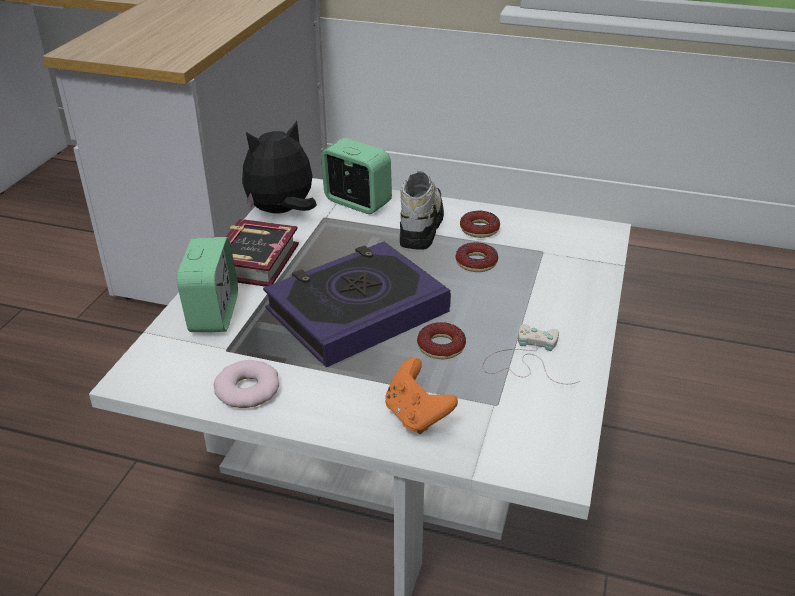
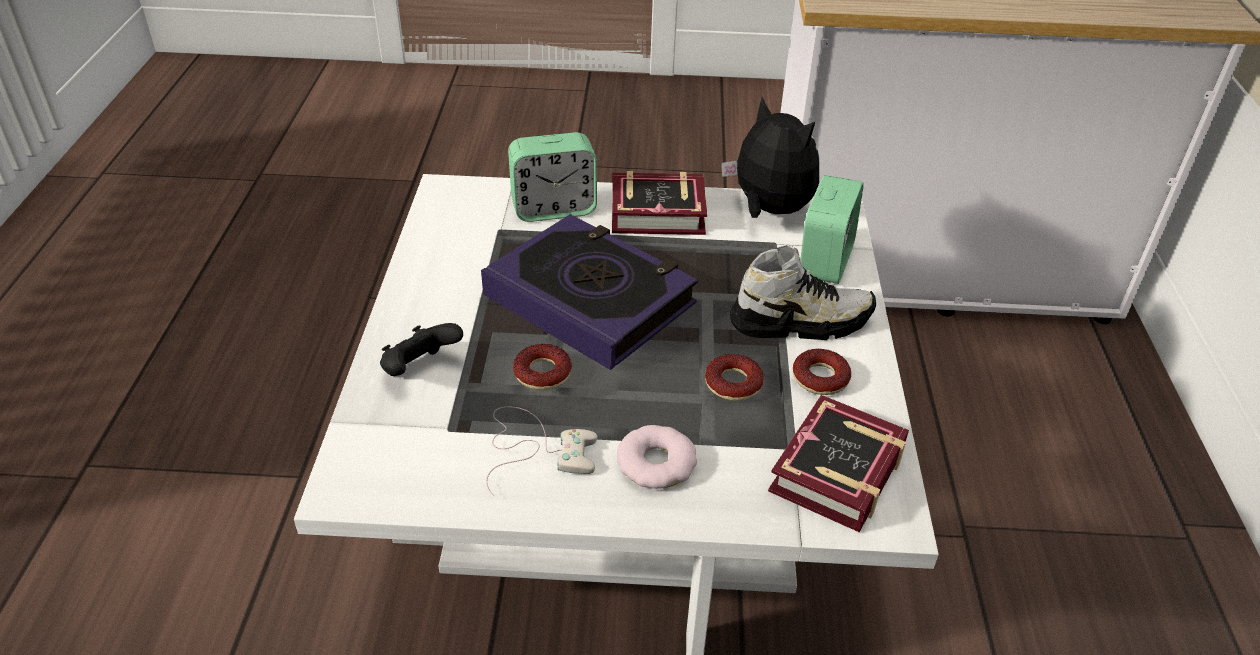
camera: 75 degrees right, 5 degrees up
donut [214,360,279,408] -> donut moved to [617,425,697,489]
orange game controller [385,358,458,434] -> black game controller [380,323,463,376]
none -> book [768,395,909,532]

